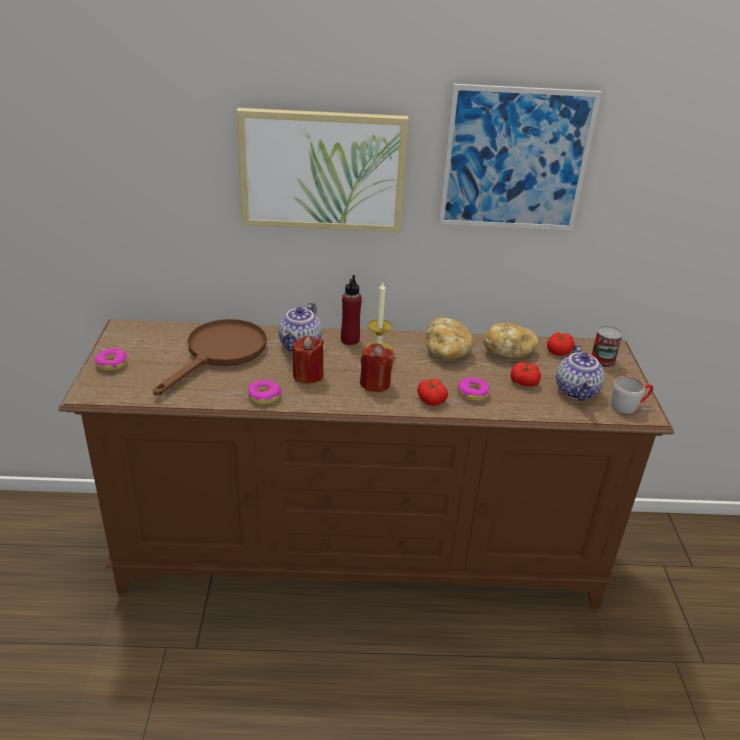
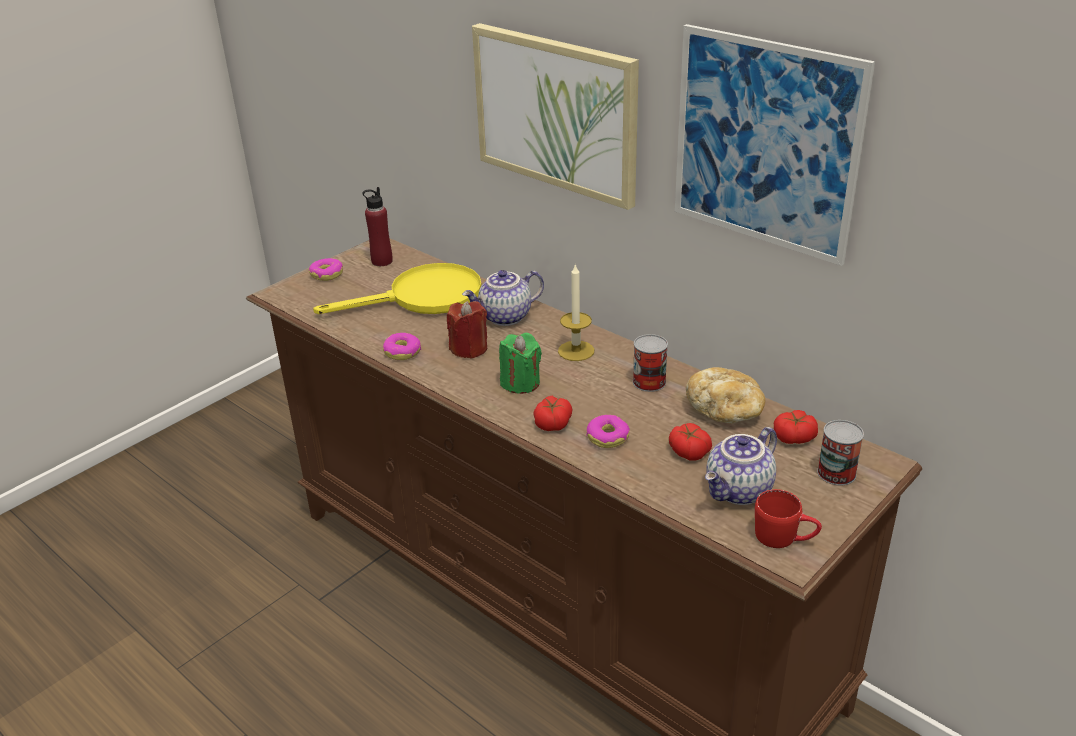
camera: 45 degrees right, 0 degrees up
brown frying pan [153,319,267,396] -> yellow frying pan [313,263,482,314]
red bottle [341,275,362,345] -> red bottle moved to [362,187,393,266]
red candle [360,343,394,392] -> green candle [499,333,542,394]
bread [426,317,474,360] -> can [633,334,668,392]
grey mug [611,376,653,414] -> red mug [755,489,822,548]

